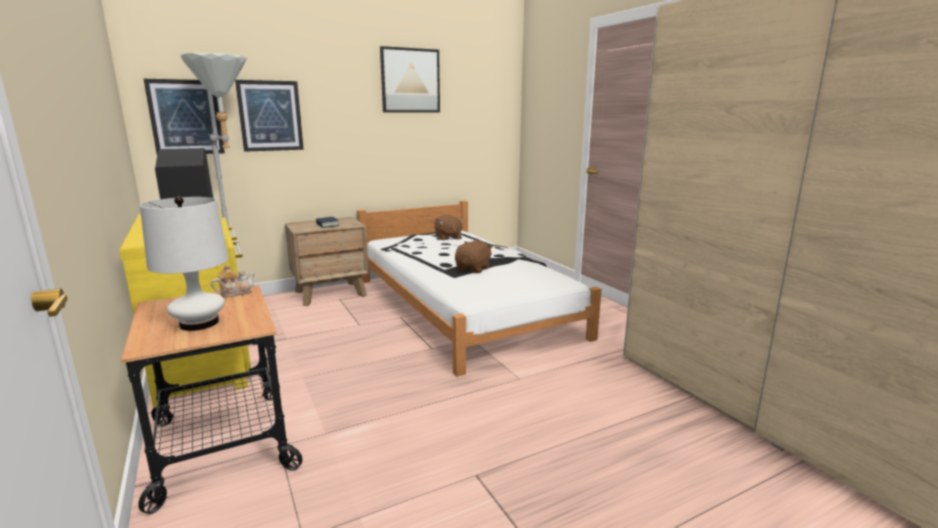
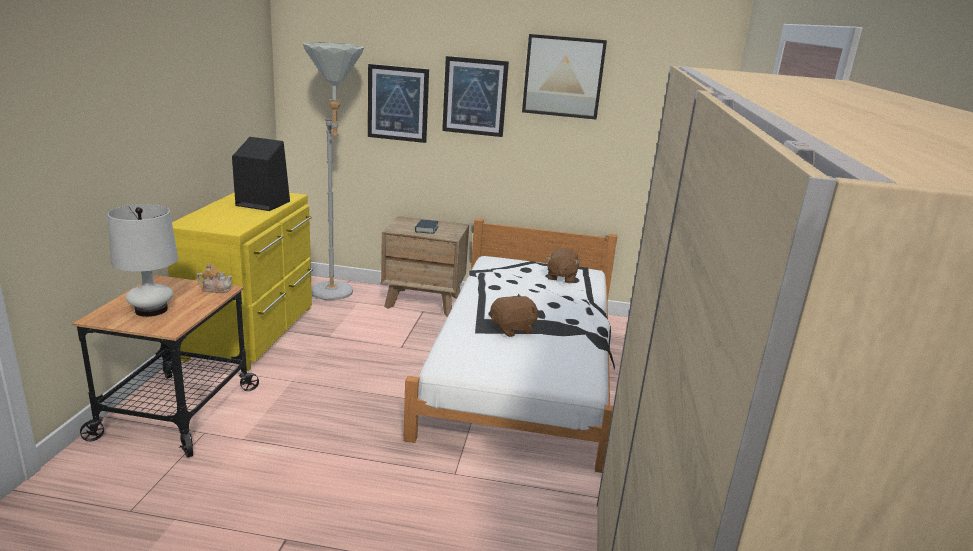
camera: 35 degrees right, 5 degrees up
picture [144,79,225,155] -> picture moved to [442,56,509,137]

